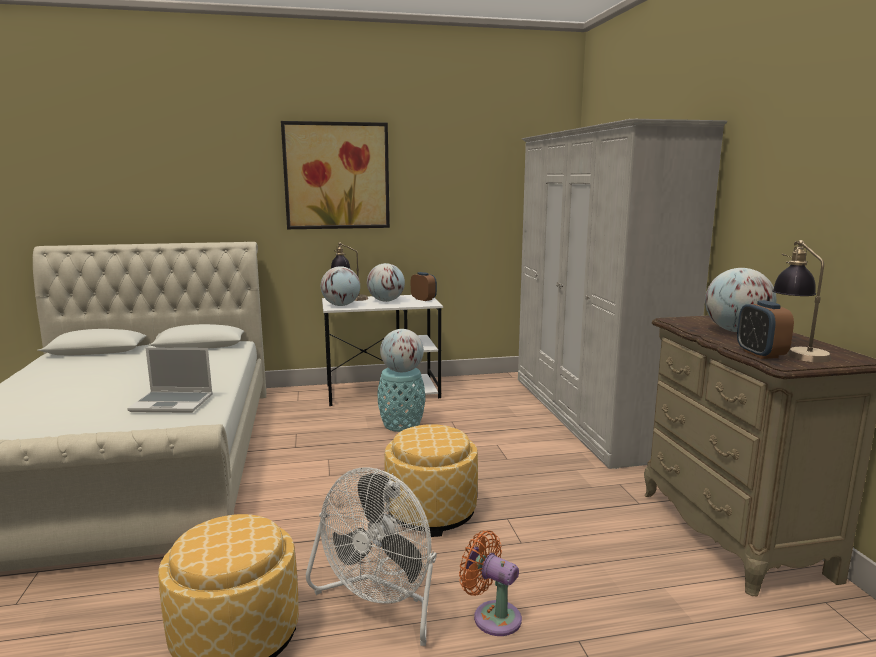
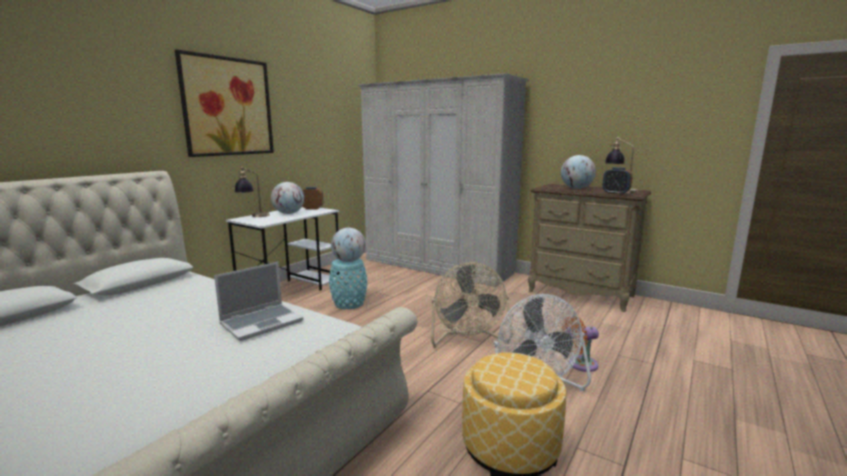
camera: 45 degrees left, 0 degrees up
globe [321,266,360,306] -> none
ottoman [384,424,478,537] -> beige fan [431,262,513,348]

